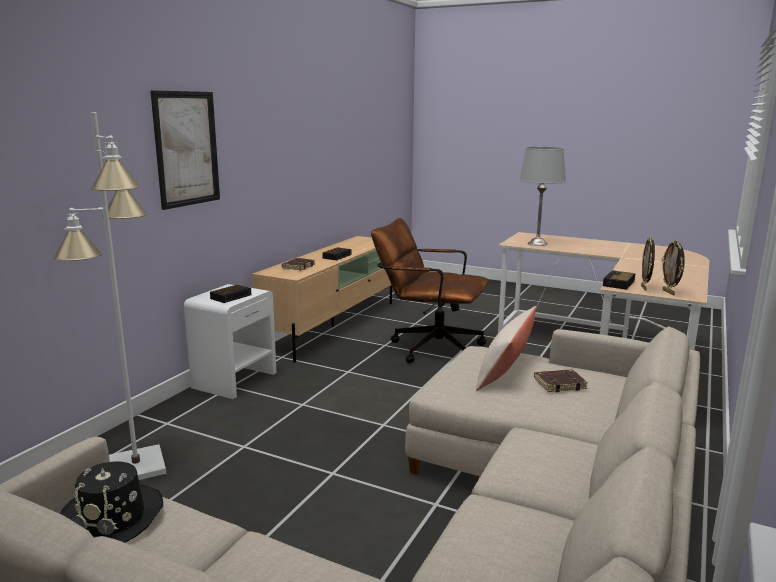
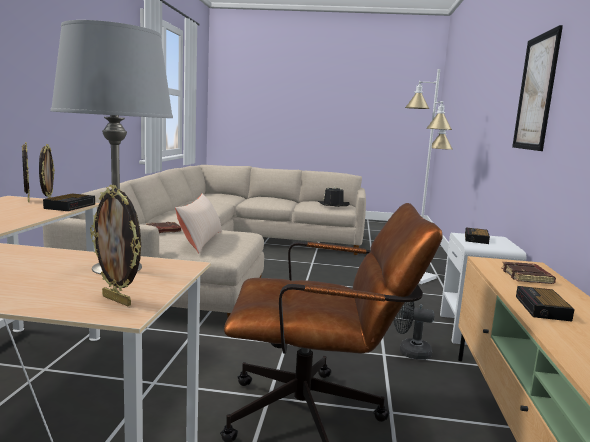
camera: 160 degrees right, 5 degrees down
none -> picture frame [90,185,141,306]
none -> black fan [394,302,435,360]

